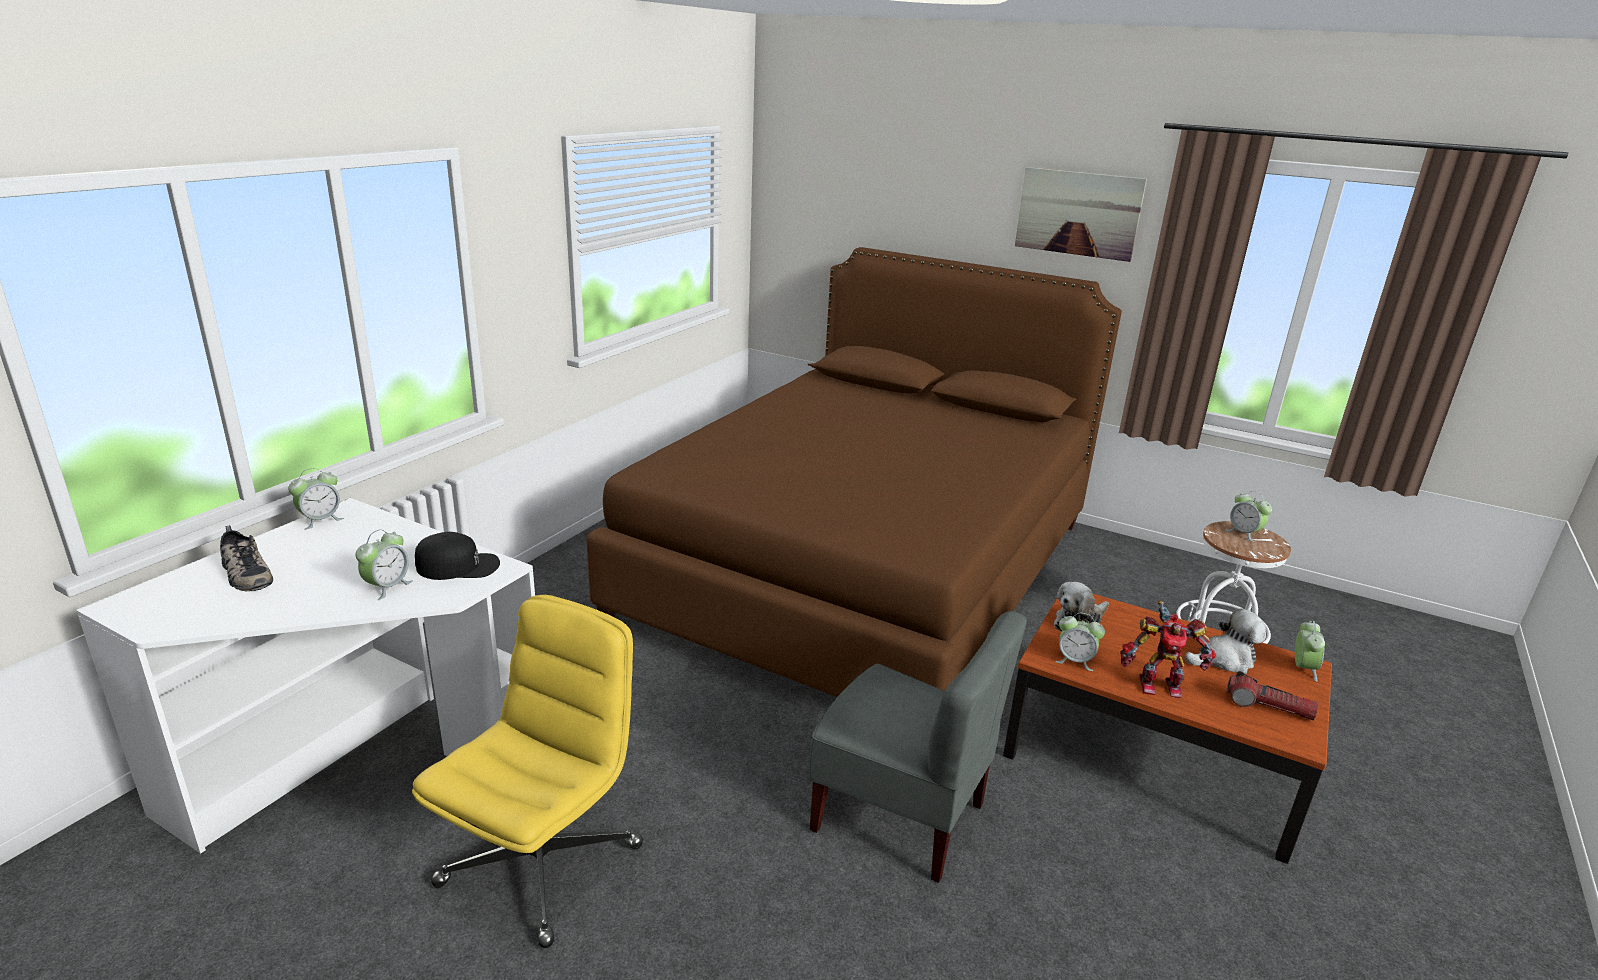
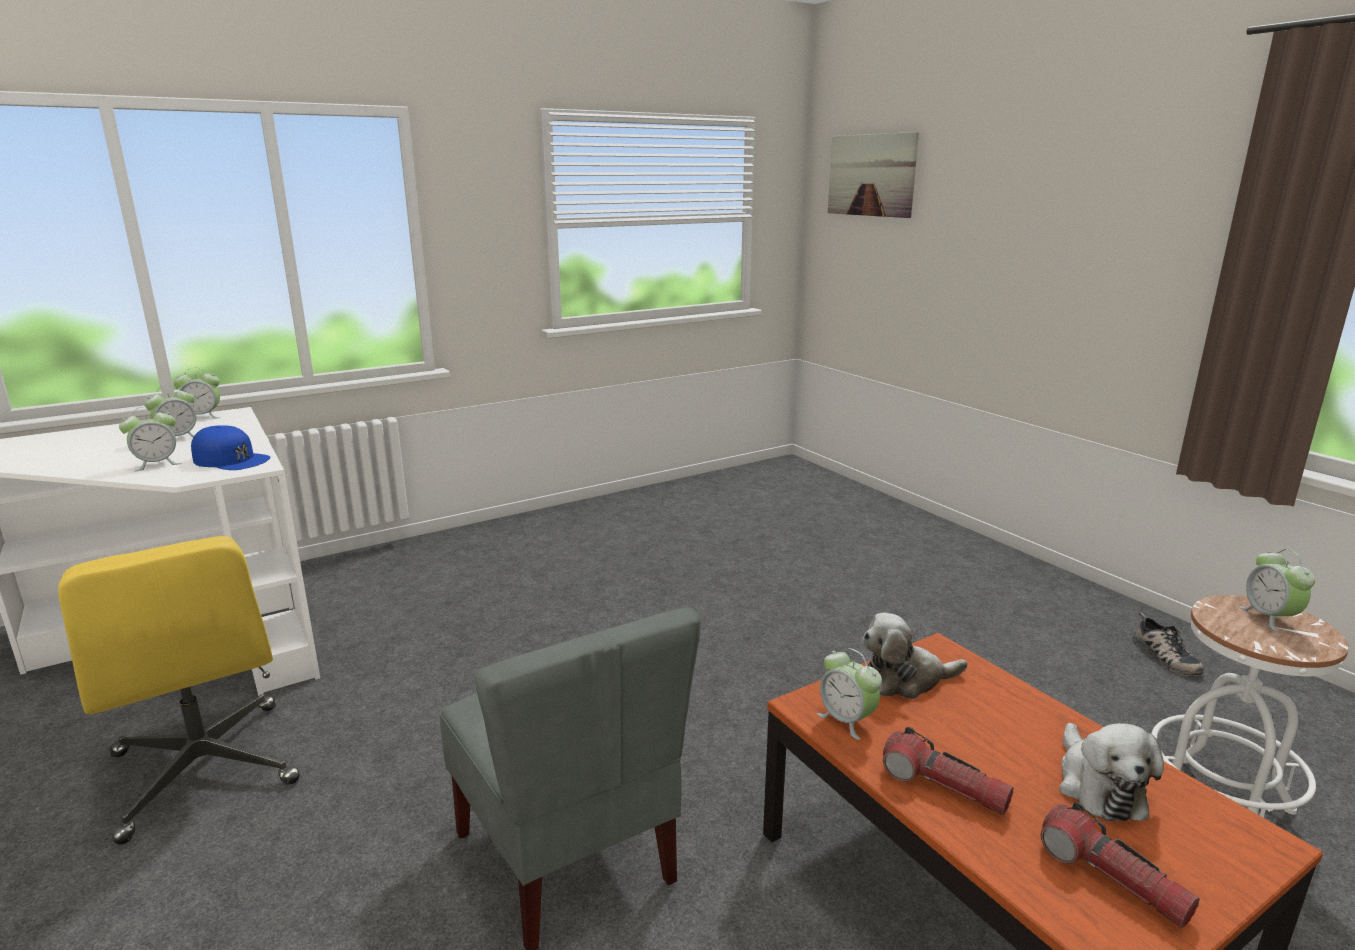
camera: 30 degrees right, 5 degrees down
shoe [220,525,273,591] -> shoe moved to [1133,613,1204,676]
yellow office chair [412,595,643,948] -> yellow office chair turned 90 degrees clockwise [58,536,299,845]
black cap [415,532,500,580] -> blue cap [191,425,270,470]
brown bed [586,247,1122,697] -> none
picture [1015,167,1147,262] -> picture moved to [828,132,919,218]
toy robot [1120,601,1216,698] -> flashlight [883,727,1014,815]
plush toy [1184,609,1266,674] -> plush toy turned 75 degrees clockwise [1059,723,1164,821]
alarm clock [1295,621,1325,682] -> alarm clock moved to [144,385,196,438]

